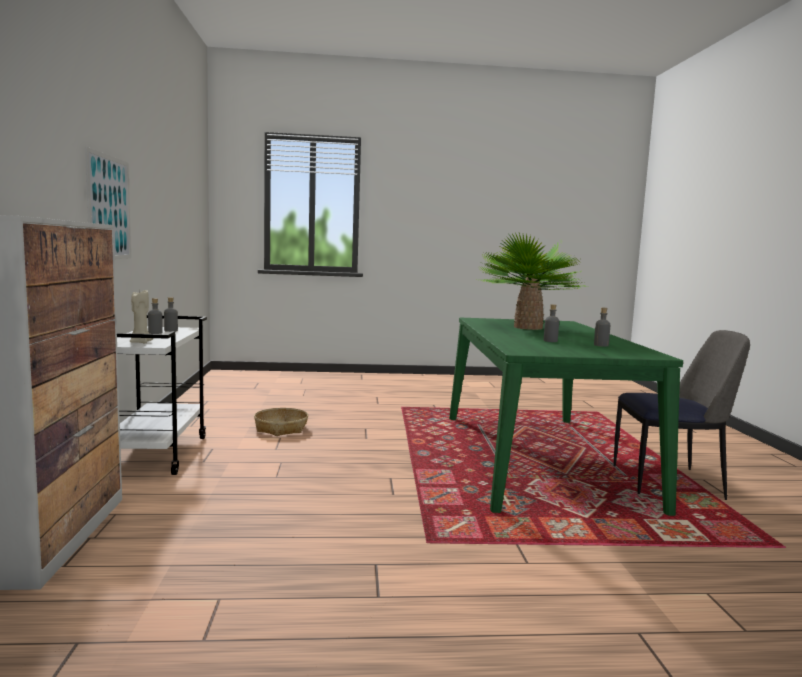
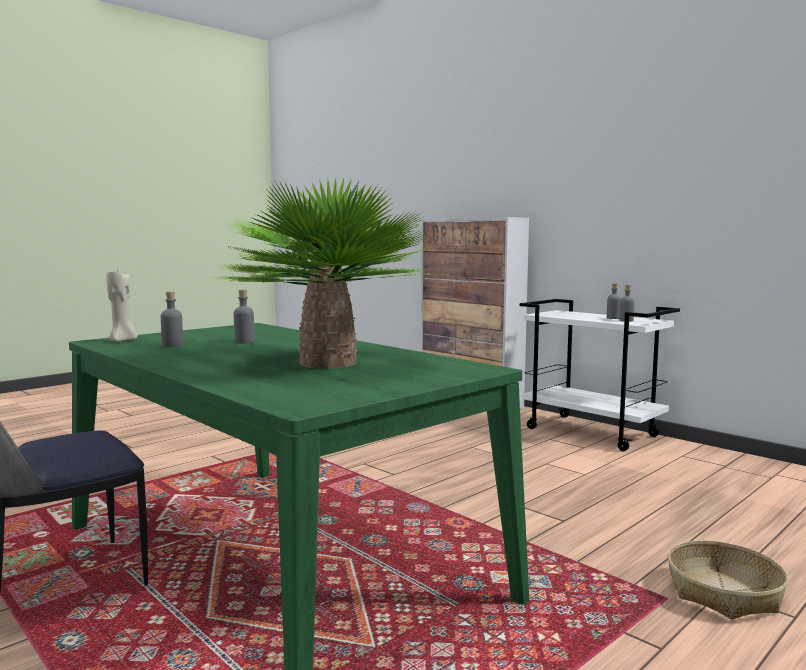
camera: 140 degrees right, 0 degrees up
picture [85,147,131,259] -> none
beige candle [130,289,153,343] -> beige candle moved to [106,271,138,341]
basket [254,408,308,436] -> basket moved to [668,540,789,619]

